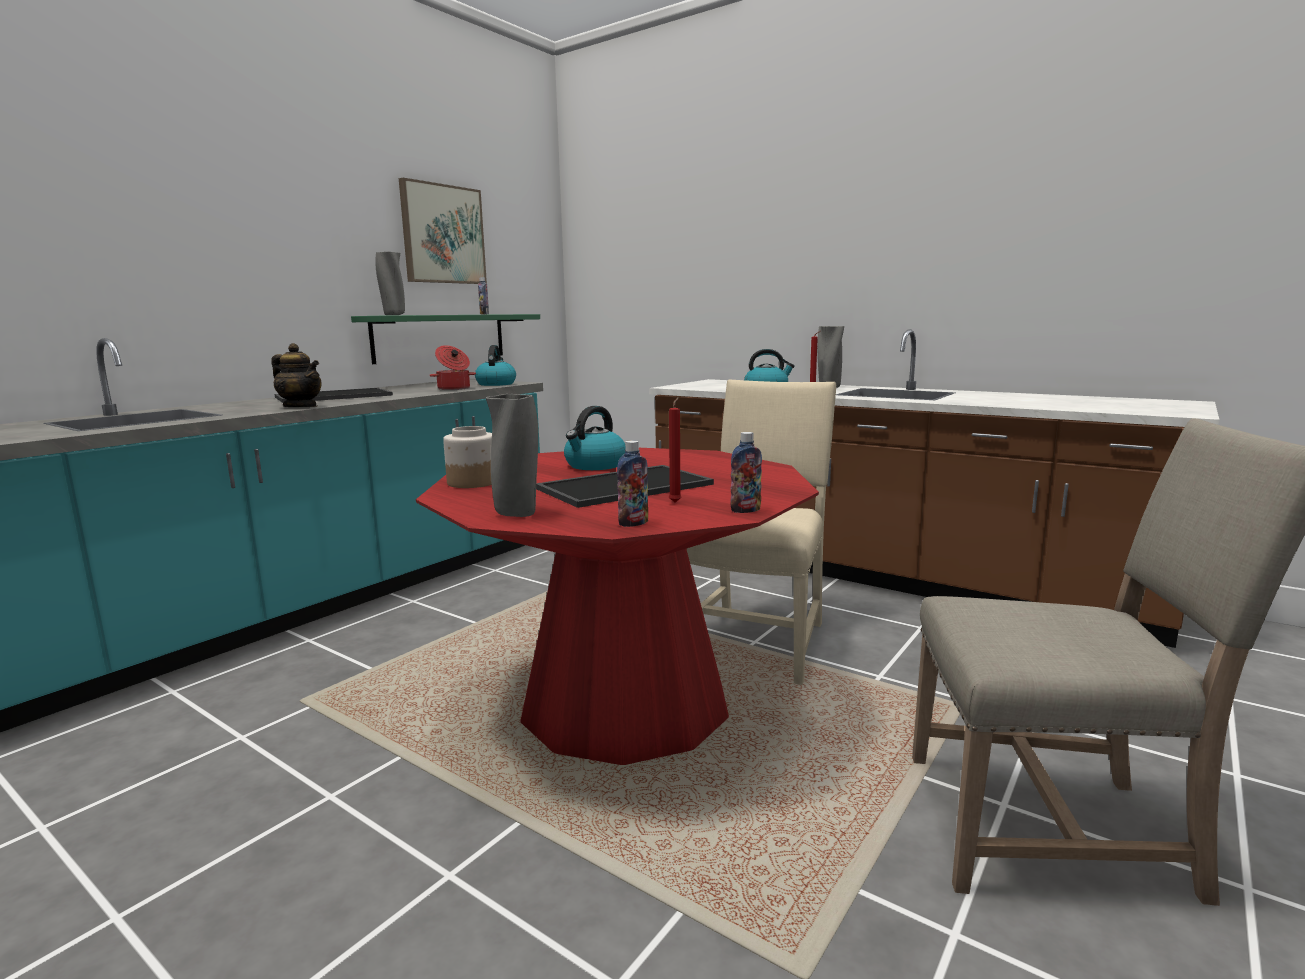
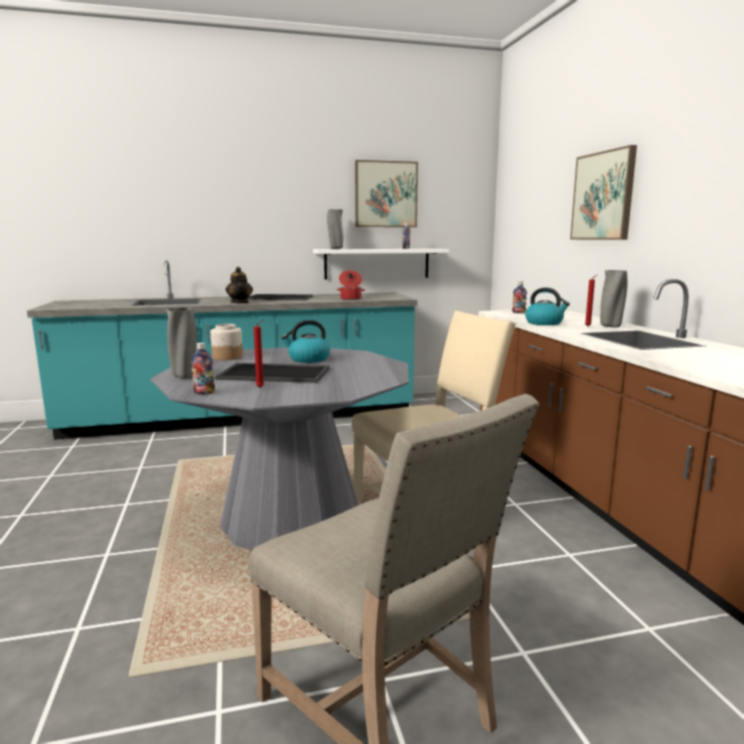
camera: 40 degrees right, 0 degrees up
green shelf [351,314,540,364] -> white shelf [313,249,449,280]
red dining table [416,448,819,765] -> grey dining table [150,347,409,550]
kettle [475,345,516,386] -> none
bottle [730,432,762,513] -> bottle moved to [512,281,527,313]
none -> picture [570,145,637,240]

